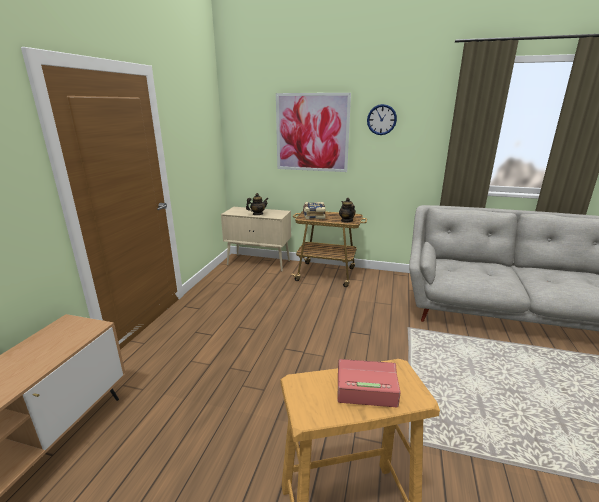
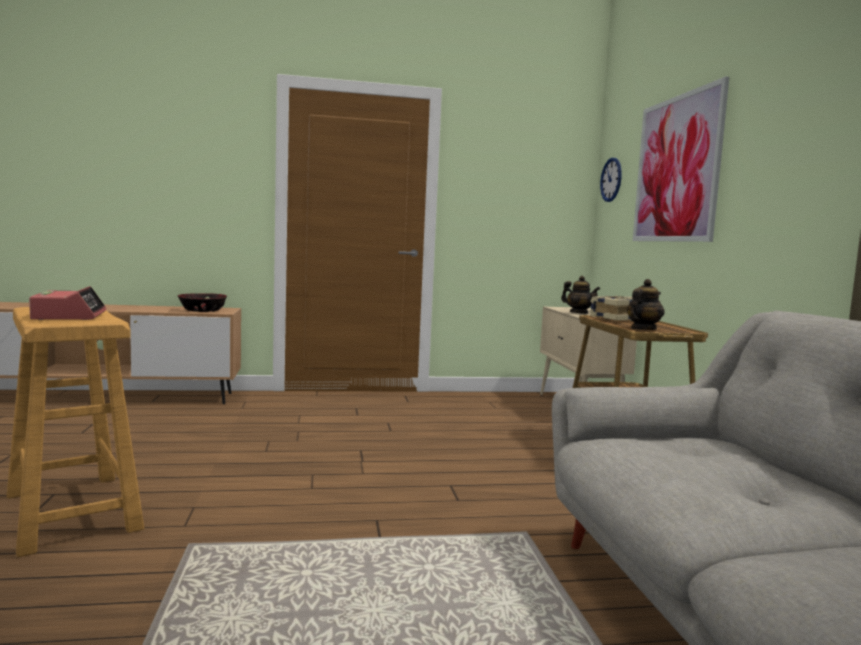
camera: 65 degrees right, 15 degrees down
wall clock [367,104,397,135] -> wall clock moved to [600,158,622,202]
none -> bowl [177,293,227,312]

